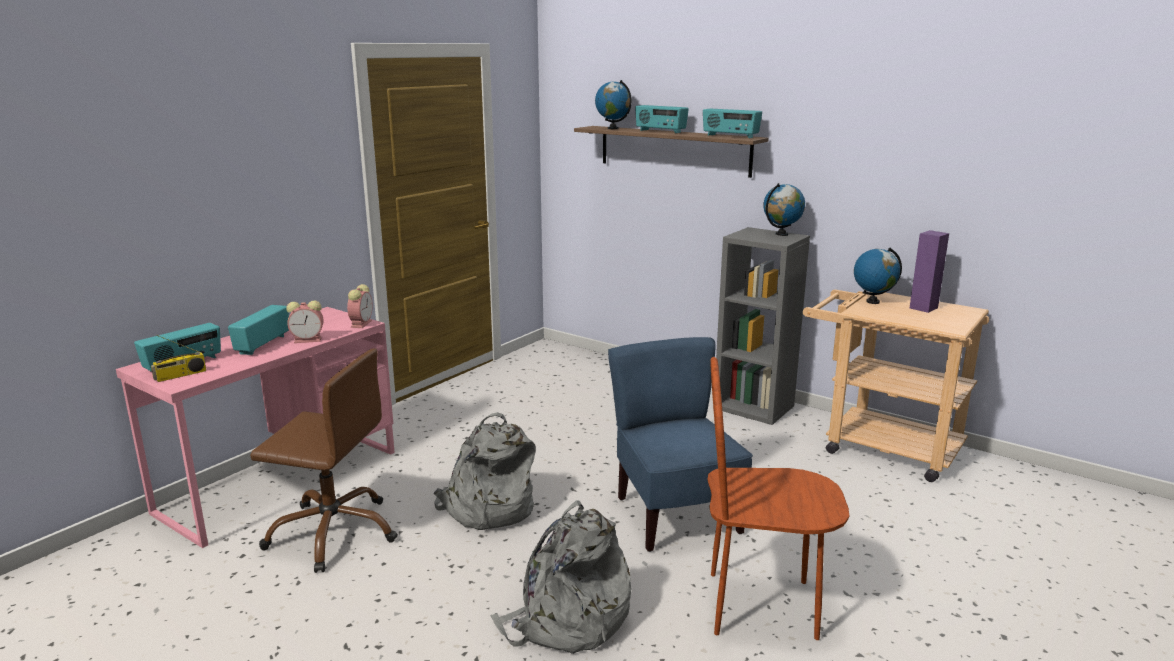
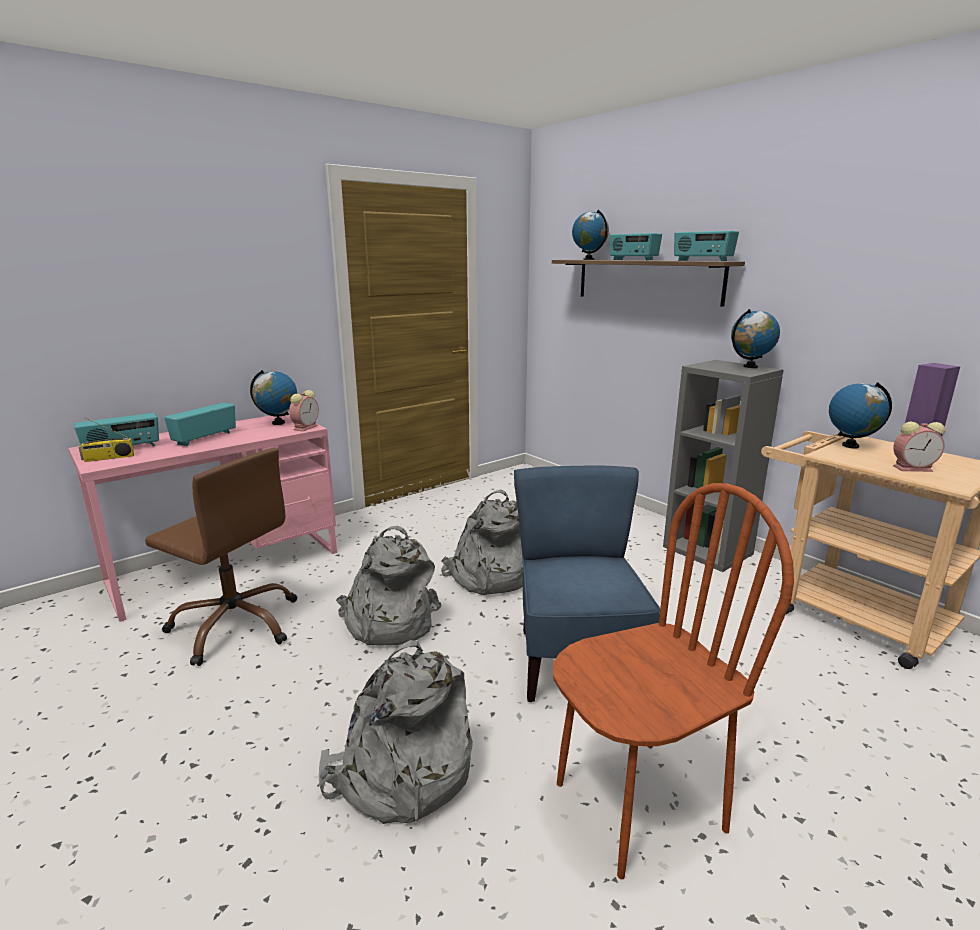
camera: 15 degrees right, 0 degrees up
alarm clock [287,301,324,343] -> alarm clock moved to [893,422,946,472]
brown chair [708,357,849,640] -> brown chair turned 135 degrees clockwise [553,483,794,879]
none -> globe [250,370,297,425]
none -> grey backpack [441,490,523,595]

